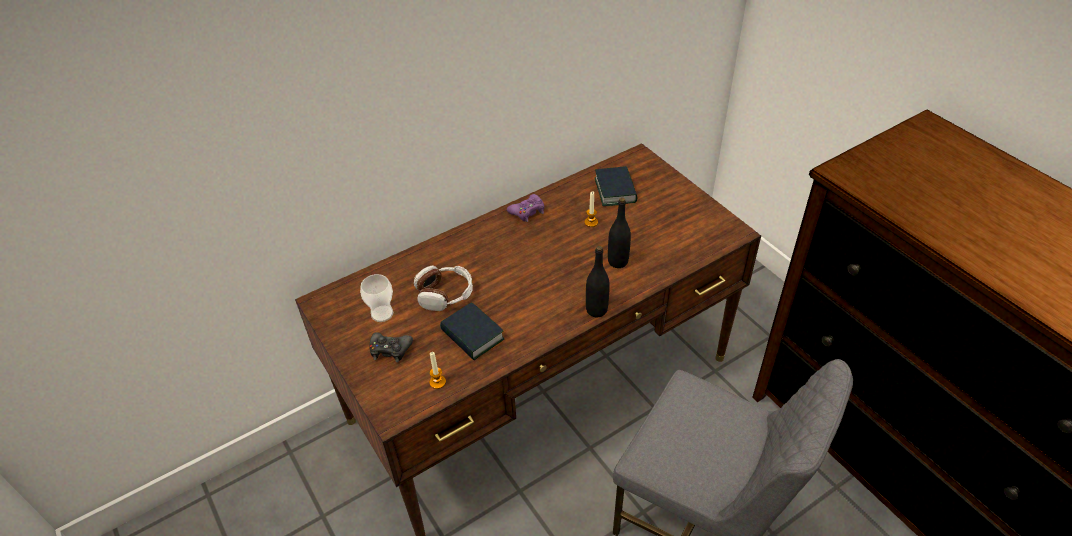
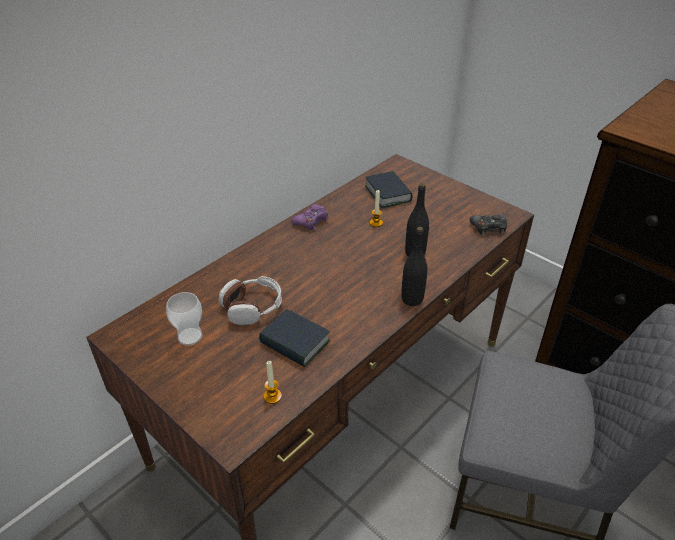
camera: 15 degrees left, 5 degrees down
black game controller [369,332,413,362] -> black game controller moved to [470,214,507,235]

